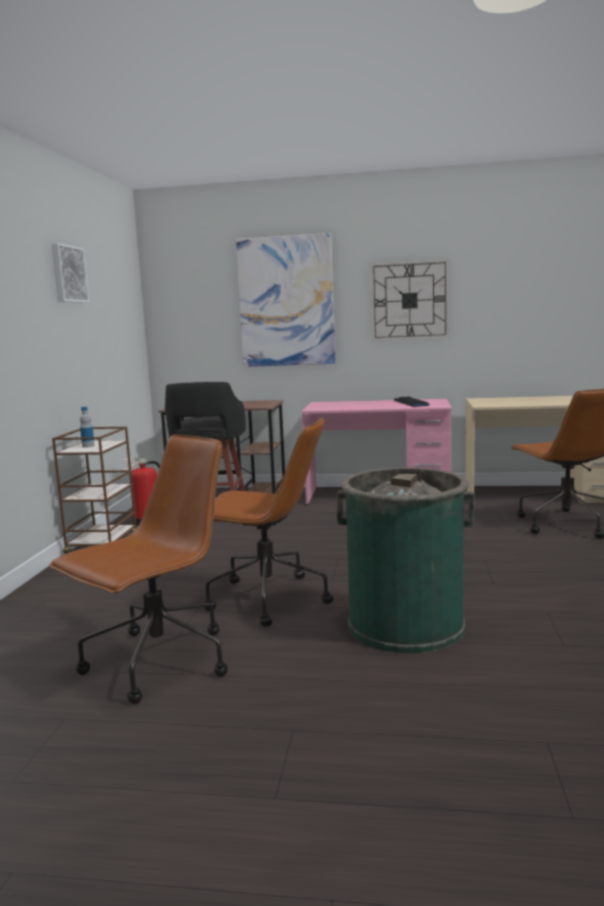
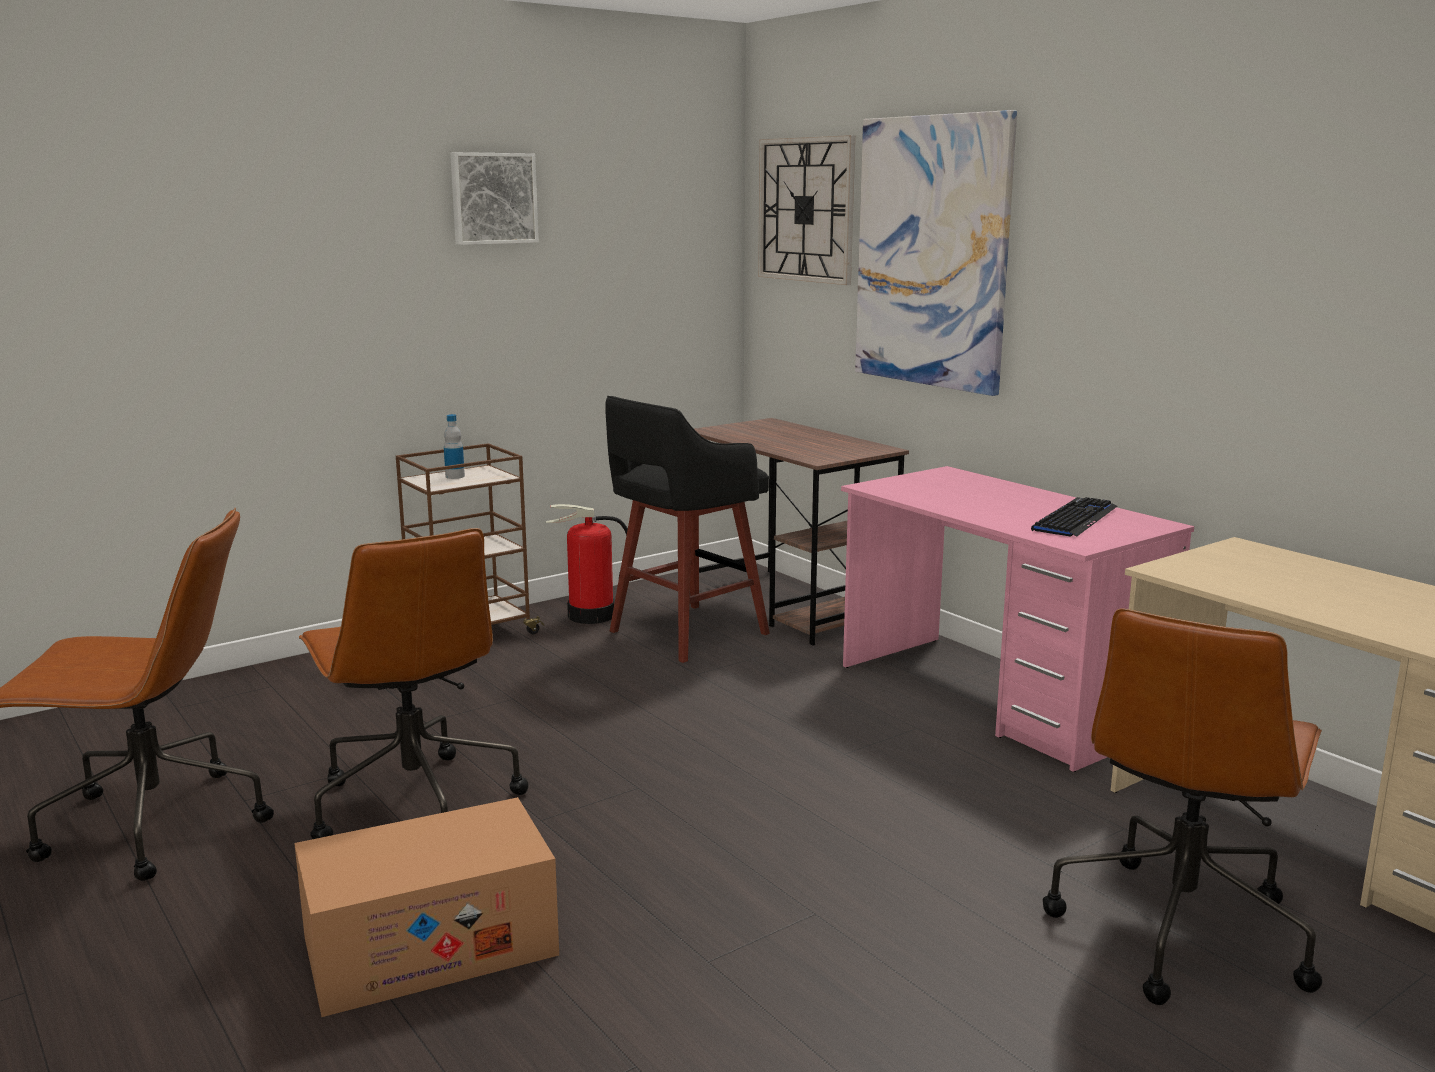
camera: 45 degrees right, 5 degrees up
green trash can [336,468,474,654] -> cardboard box [294,797,559,1017]
wall clock [370,259,449,341] -> wall clock moved to [758,135,855,285]

